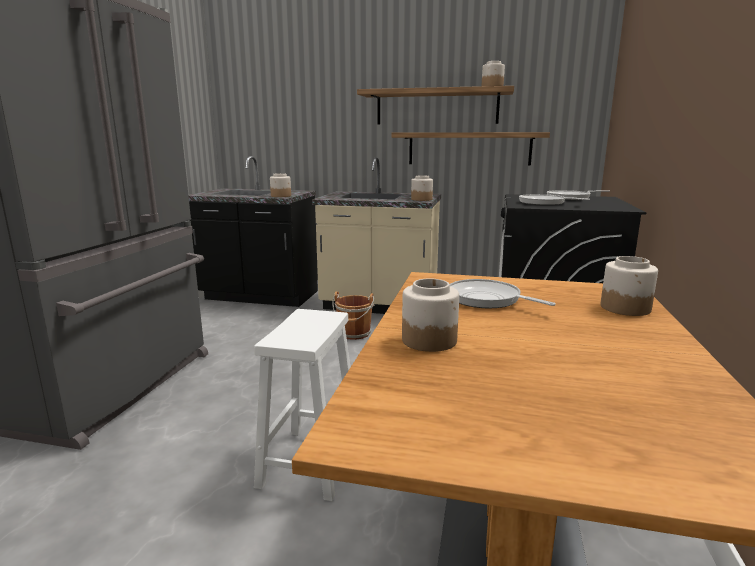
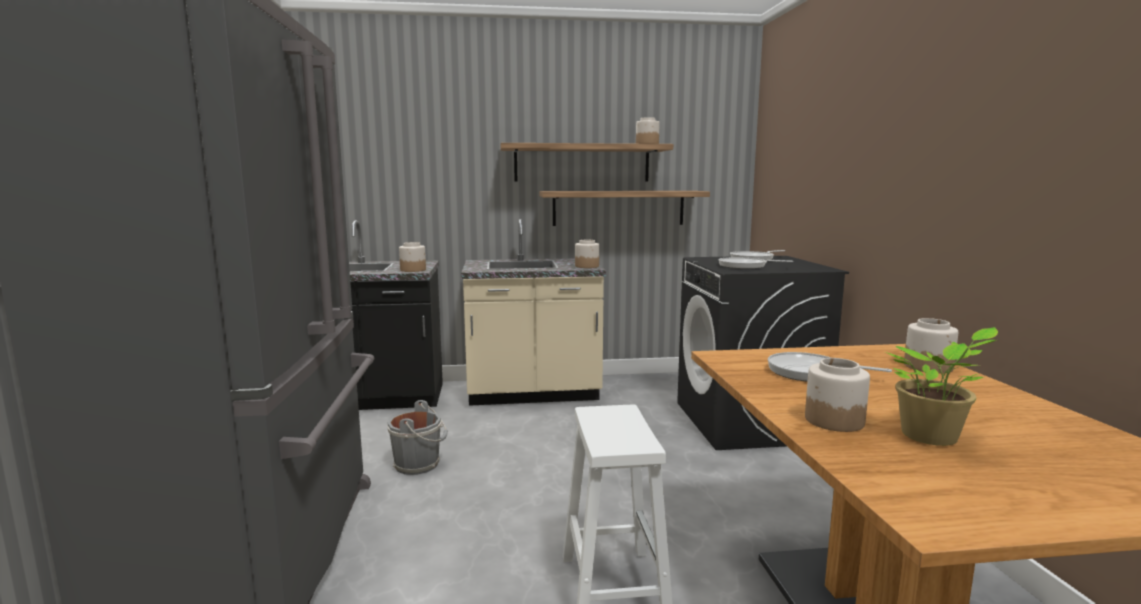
camera: 20 degrees left, 5 degrees down
brown bucket [332,291,375,340] -> none
none -> grey bucket [387,400,448,475]
none -> potted plant [885,327,998,446]

